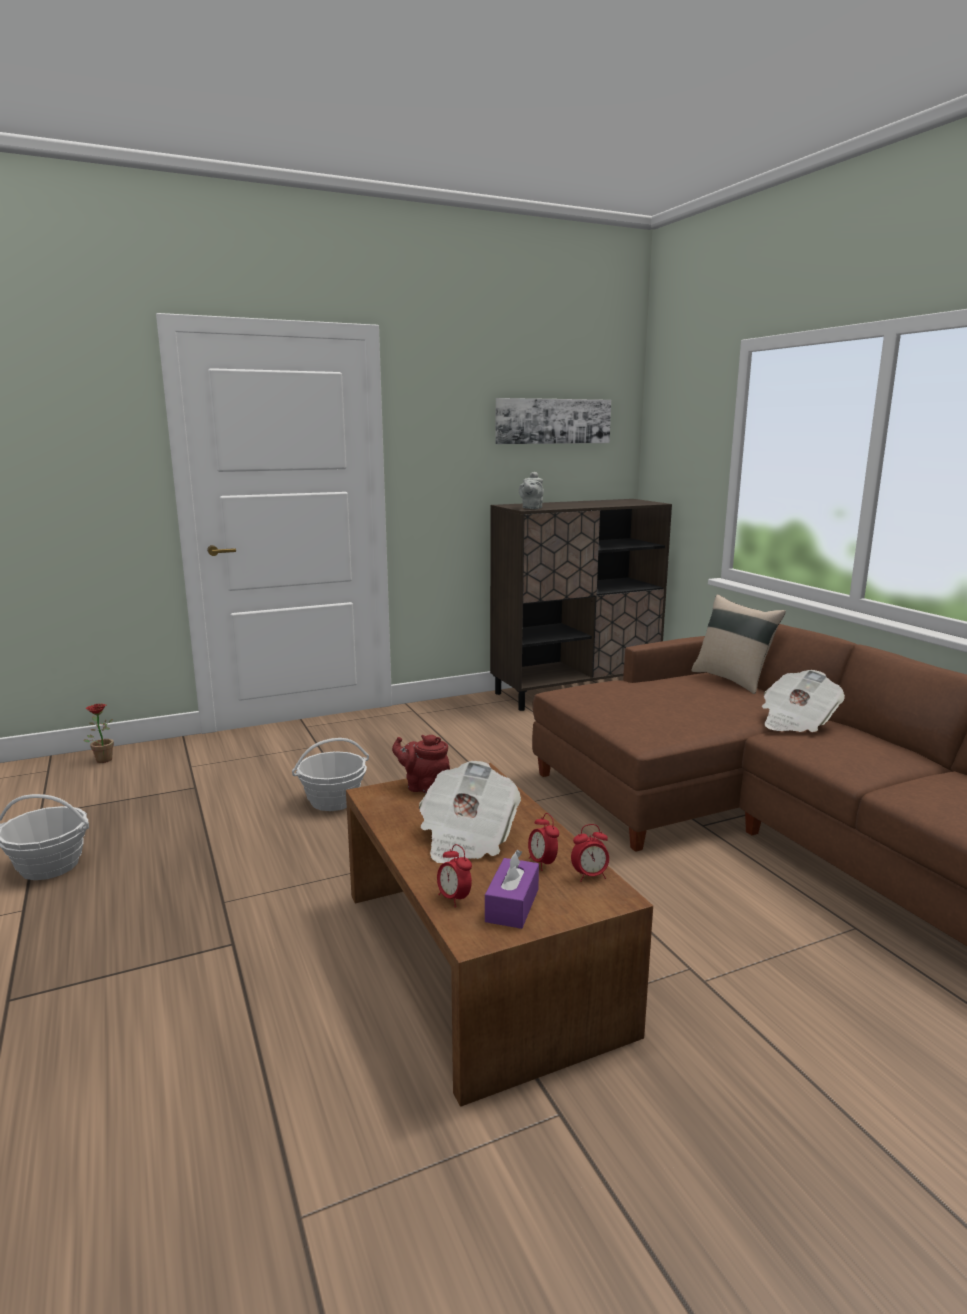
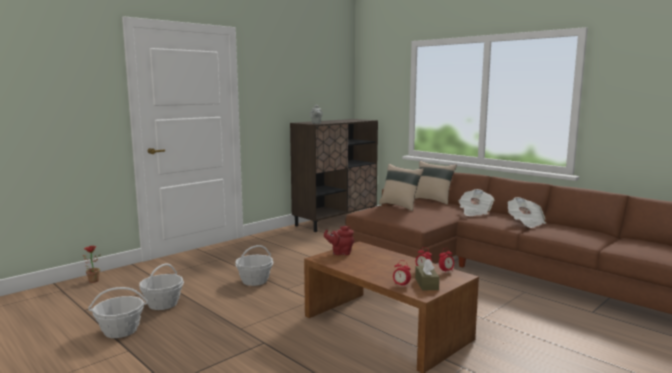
camera: 20 degrees left, 5 degrees down
newspaper [419,761,521,863] -> newspaper moved to [508,197,546,228]
purple tissue box [485,849,539,929] -> brown tissue box [415,259,439,291]
picture [495,398,611,444] -> none
none -> basket [140,264,184,310]
none -> beige pillow [379,164,424,211]

